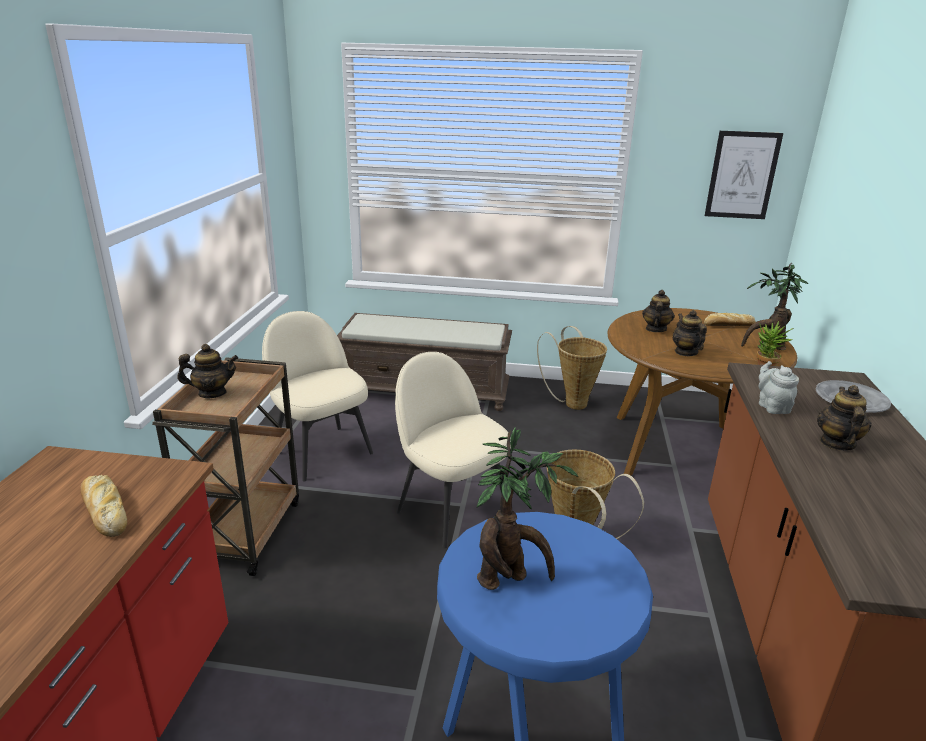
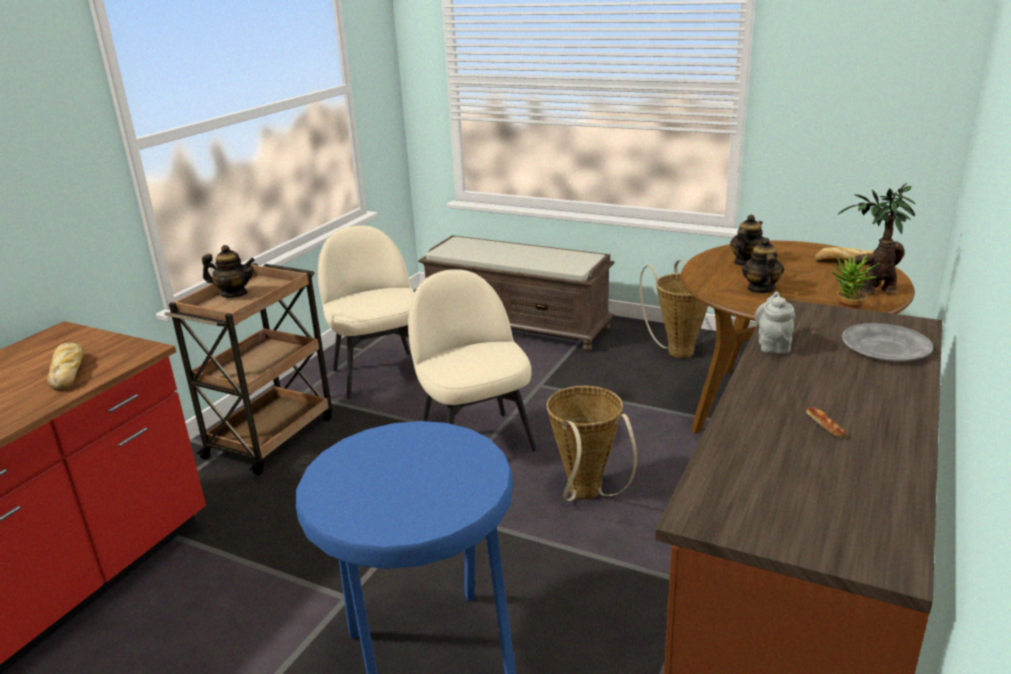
camera: 20 degrees right, 0 degrees up
potted plant [477,427,578,590] -> none
picture [705,131,783,219] -> none
teapot [817,385,871,451] -> none
none -> bread [806,407,847,438]

